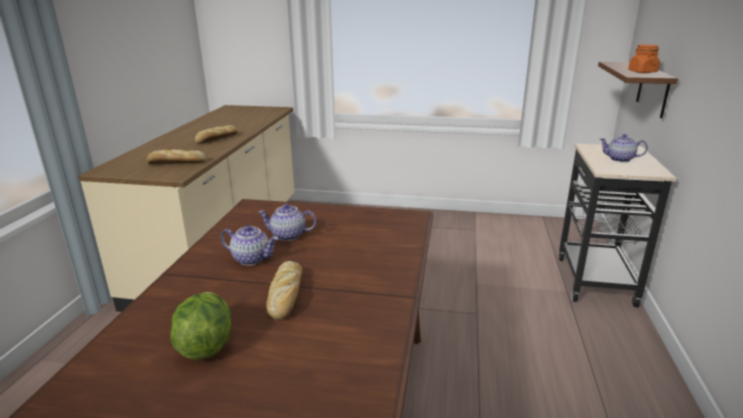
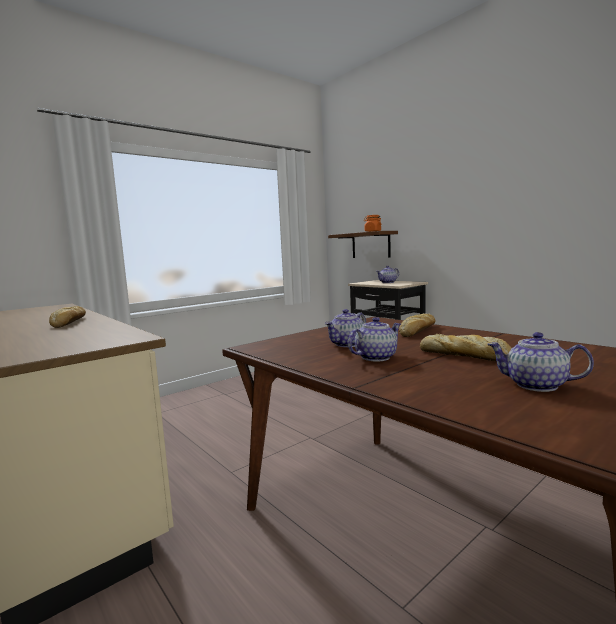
camera: 50 degrees left, 15 degrees down
bread [146,150,206,164] -> bread moved to [399,313,435,337]
lettuce [170,292,231,360] -> teapot [488,332,594,392]

